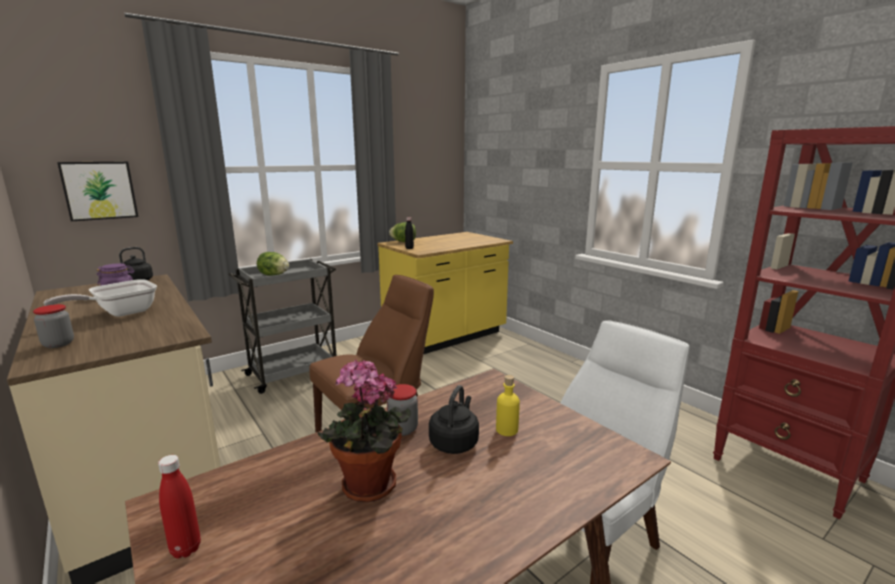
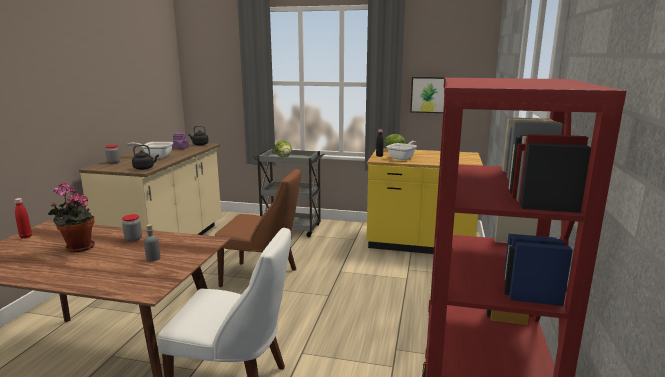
camera: 50 degrees right, 0 degrees up
picture [57,162,138,221] -> picture moved to [410,77,448,113]
black kettle [429,385,479,454] -> black kettle moved to [132,145,159,170]
yellow bottle [496,375,520,436] -> grey bottle [144,224,161,261]
none -> frying pan [386,141,417,160]

